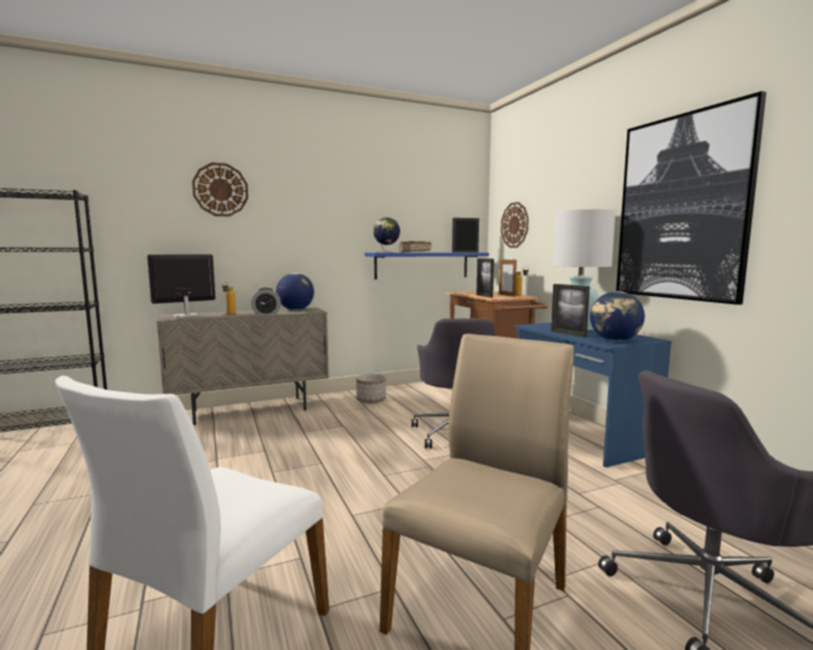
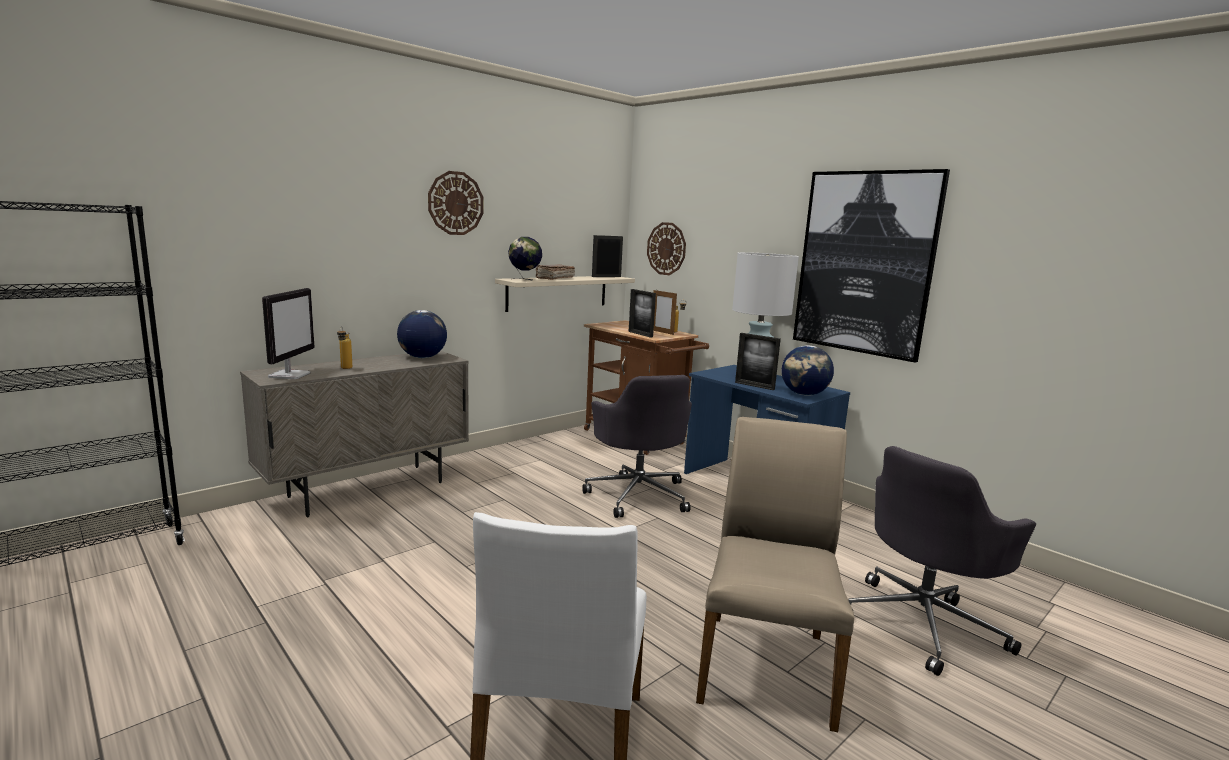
camera: 20 degrees left, 5 degrees up
monitor [147,254,216,318] -> monitor turned 150 degrees clockwise [262,288,314,379]
wall clock [192,162,248,217] -> wall clock moved to [428,171,483,235]
alarm clock [251,288,281,315] -> none
planter [356,374,386,403] -> none
blue shelf [365,253,489,280] -> beige shelf [495,276,635,312]

